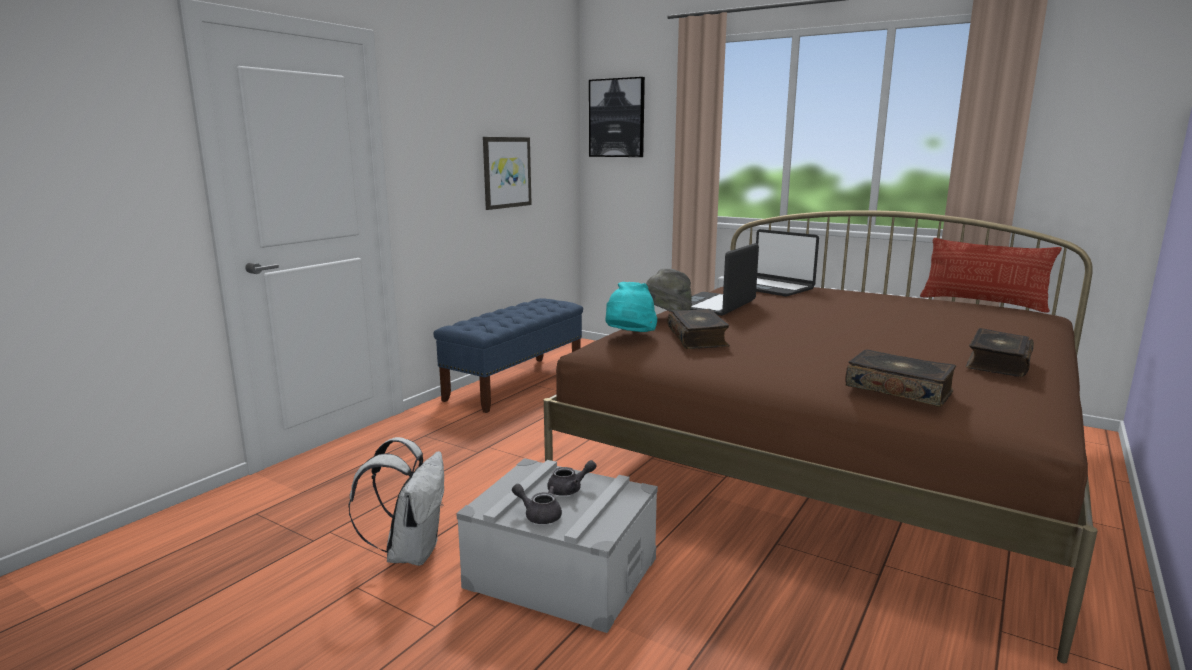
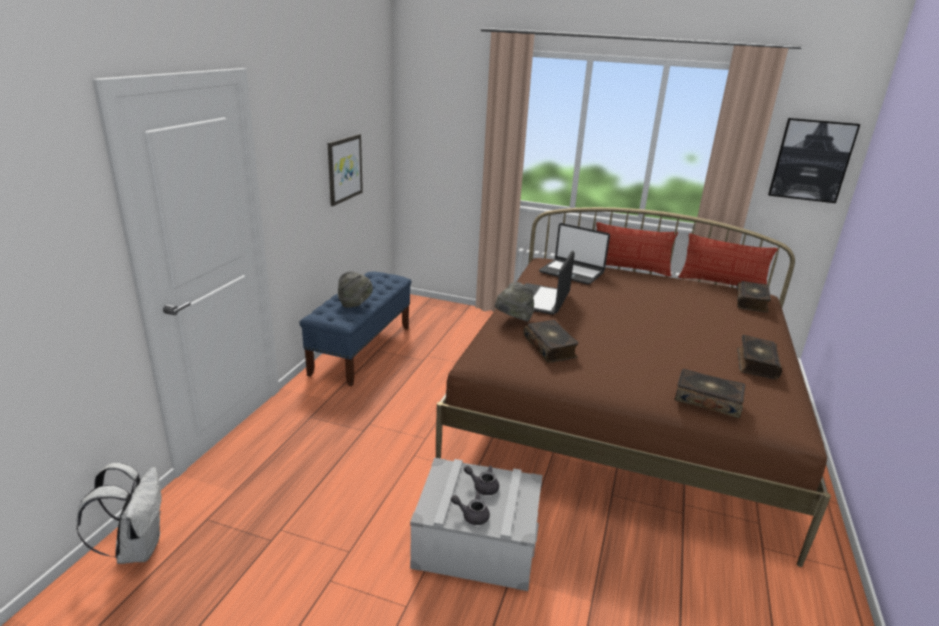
camera: 15 degrees left, 10 degrees up
white backpack [348,437,444,566] -> white backpack moved to [76,463,162,564]
grey teapot [547,460,596,496] -> grey teapot turned 120 degrees counterclockwise [464,465,499,495]
picture [589,77,645,157] -> picture moved to [768,118,860,203]
turquoise hat [605,282,657,332] -> none
none -> grey hat [338,272,373,308]
none -> pillow [596,222,678,276]
none -> book [737,281,771,313]

